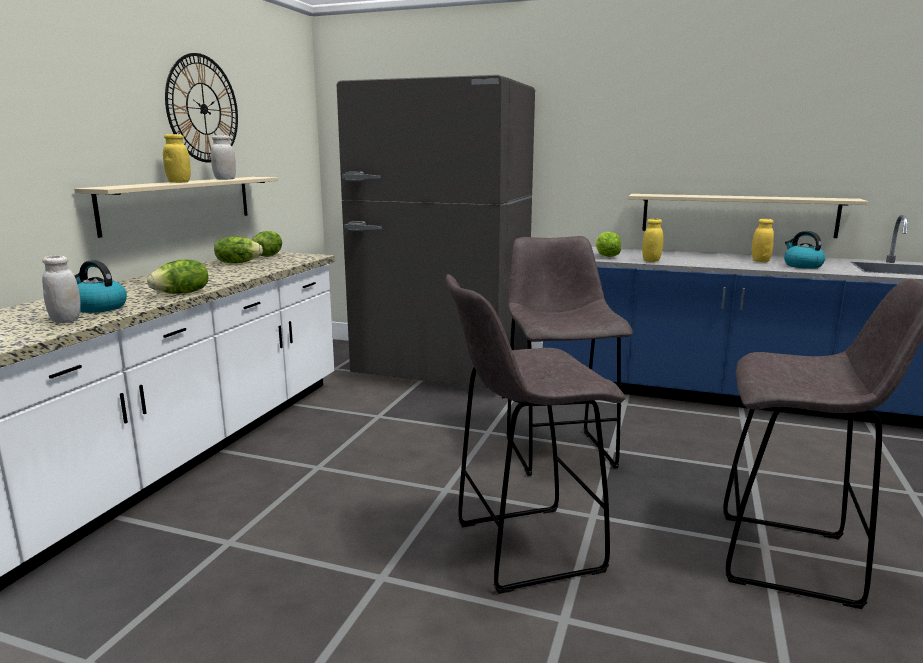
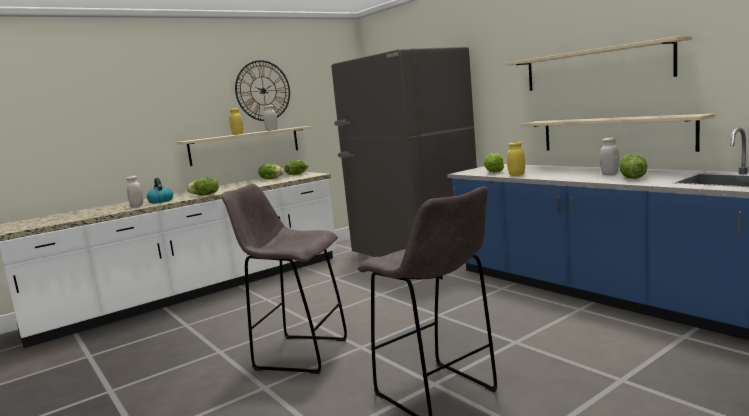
camera: 35 degrees right, 5 degrees down
grey stool [507,236,633,476] -> none
yellow jar [752,219,774,262] -> white jar [600,137,619,175]
kettle [784,231,825,269] -> lettuce [619,154,647,179]
none -> beige shelf [504,36,692,91]

